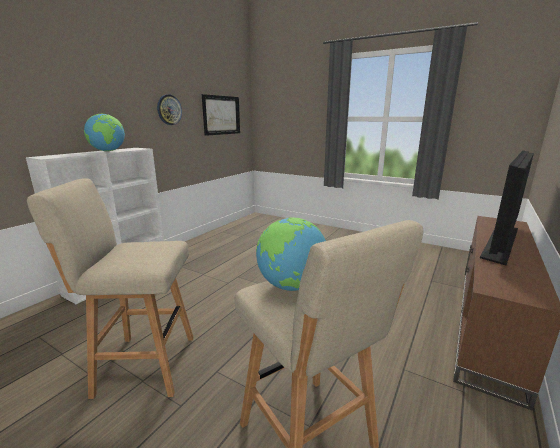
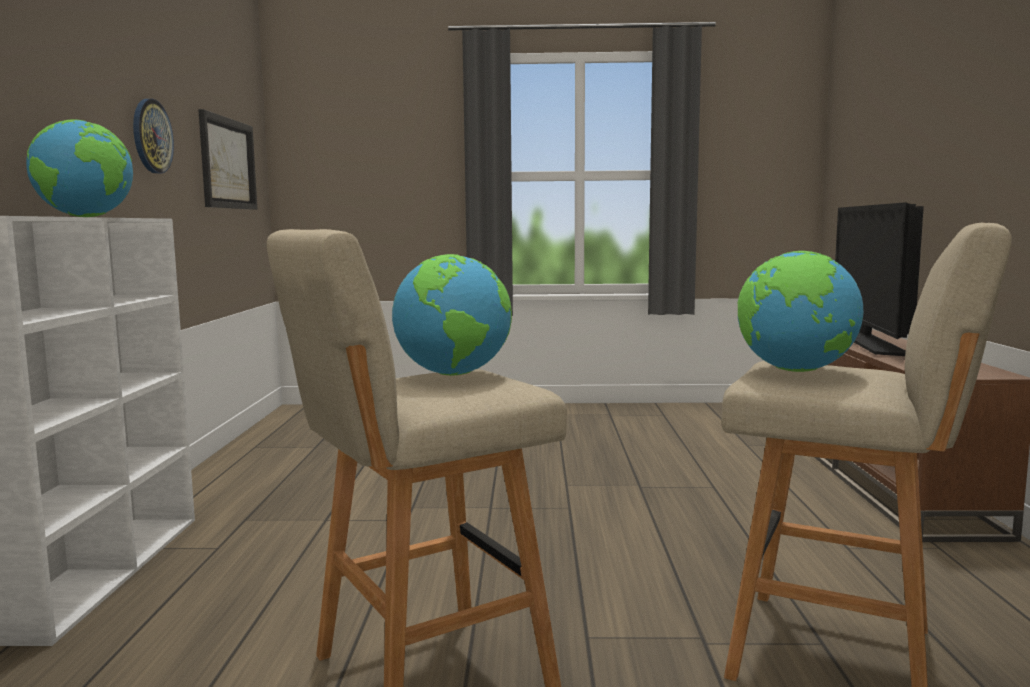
camera: 30 degrees left, 10 degrees down
none -> globe [392,254,512,375]

